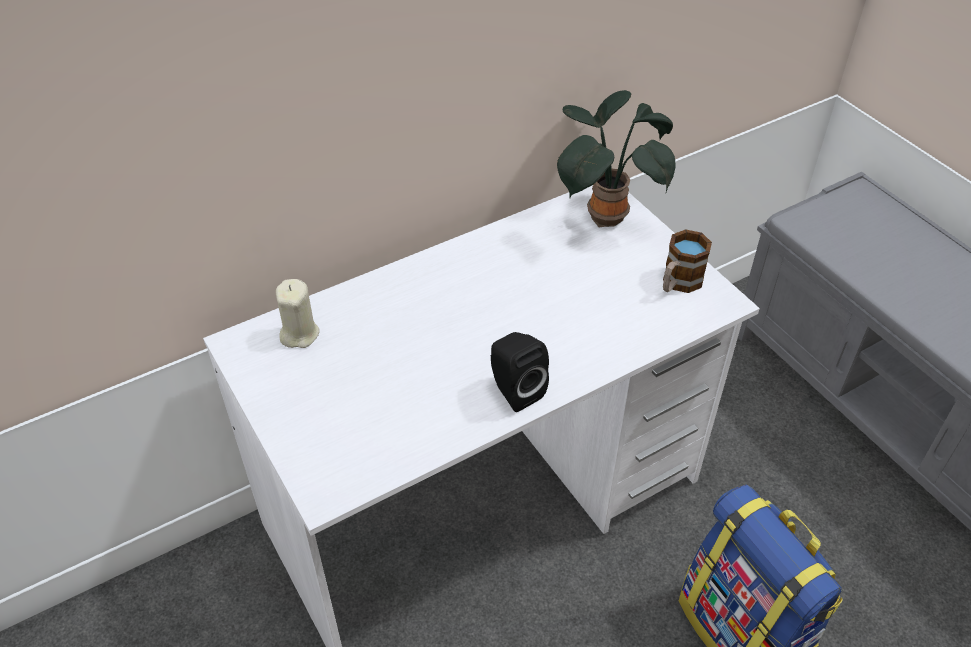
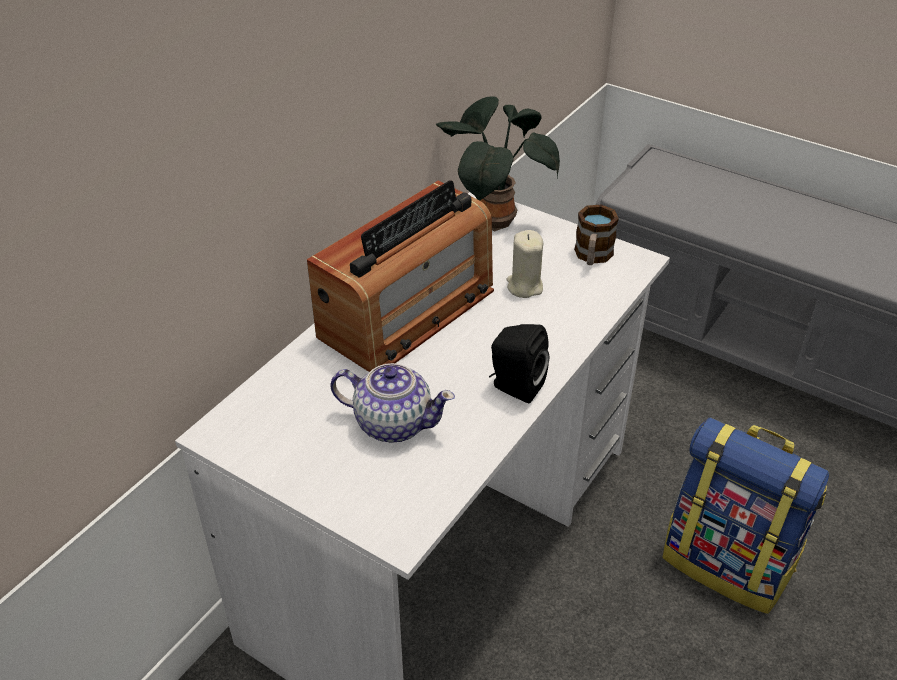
camera: 25 degrees left, 5 degrees down
beige candle [276,279,320,348] -> beige candle moved to [507,230,543,298]
none -> radio [307,180,494,372]
none -> teapot [330,363,455,443]

